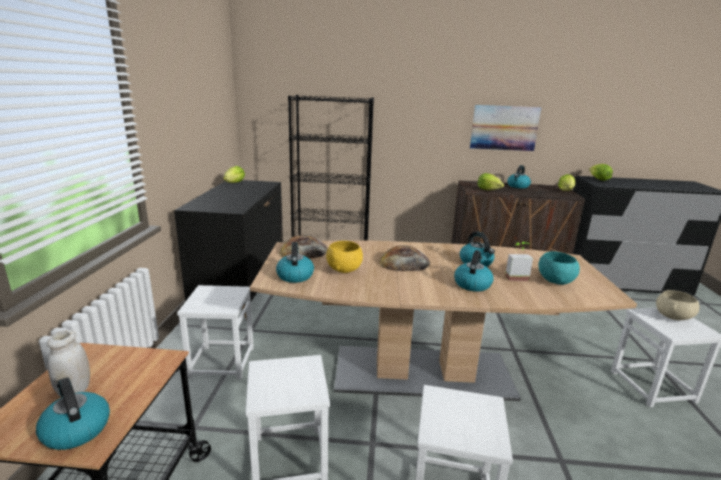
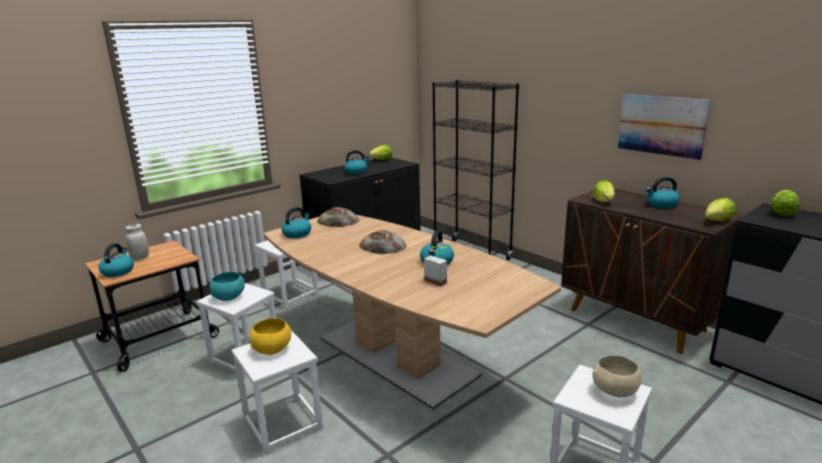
camera: 45 degrees right, 0 degrees up
yellow bowl [326,241,363,273] -> yellow bowl moved to [250,318,292,355]
kettle [454,250,493,292] -> kettle moved to [344,150,369,174]
turquoise bowl [538,251,580,285] -> turquoise bowl moved to [210,272,245,301]

